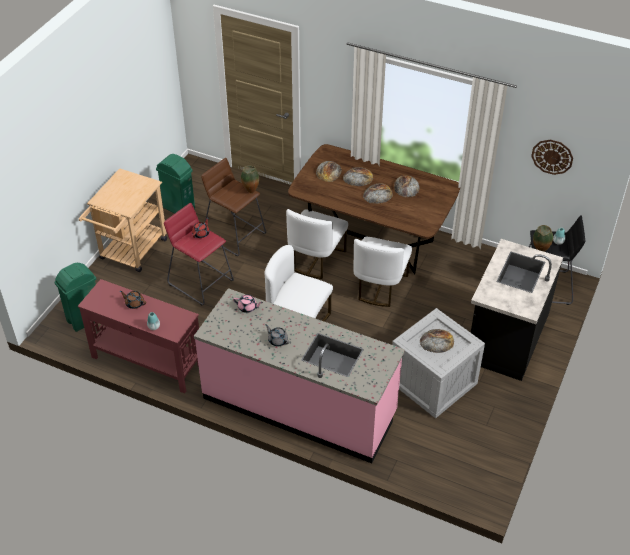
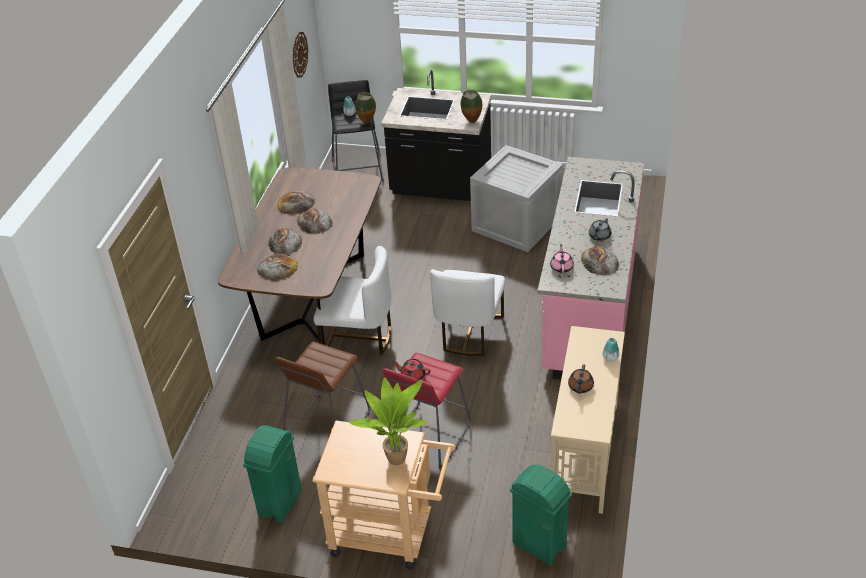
camera: 100 degrees left, 5 degrees down
red console table [78,279,199,394] -> beige console table [551,326,625,514]
vase [241,166,259,193] -> vase moved to [461,90,482,123]
white chair [353,237,412,307] -> none
bread [420,329,454,353] -> bread moved to [581,246,619,276]
none -> potted plant [348,378,428,465]

